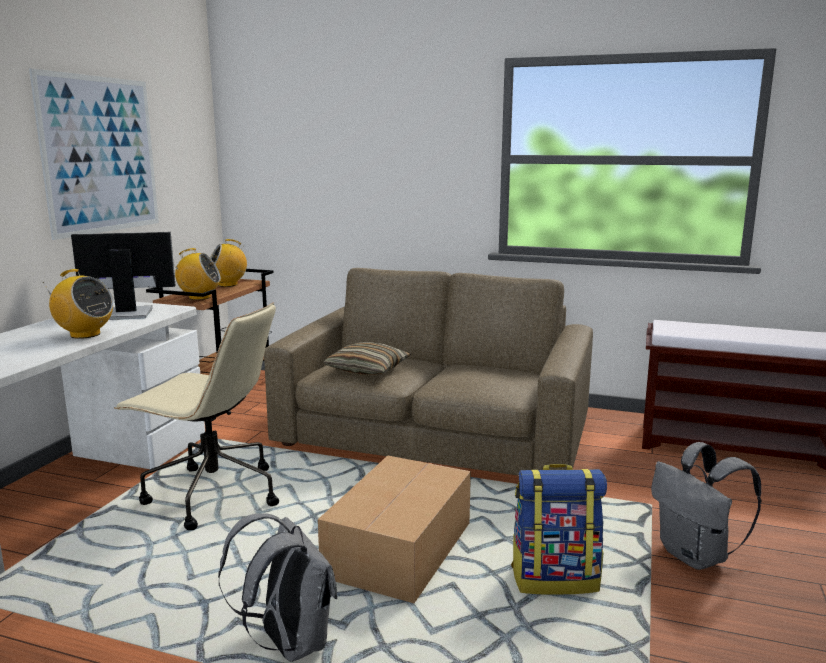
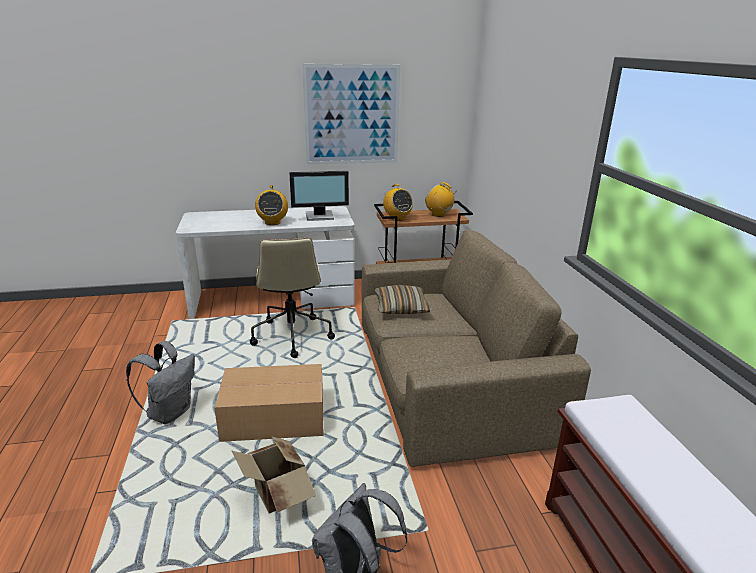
camera: 60 degrees right, 10 degrees up
monitor [71,232,176,320] -> monitor turned 120 degrees clockwise [289,171,349,221]
backpack [511,464,607,595] -> cardboard box [231,436,316,513]

